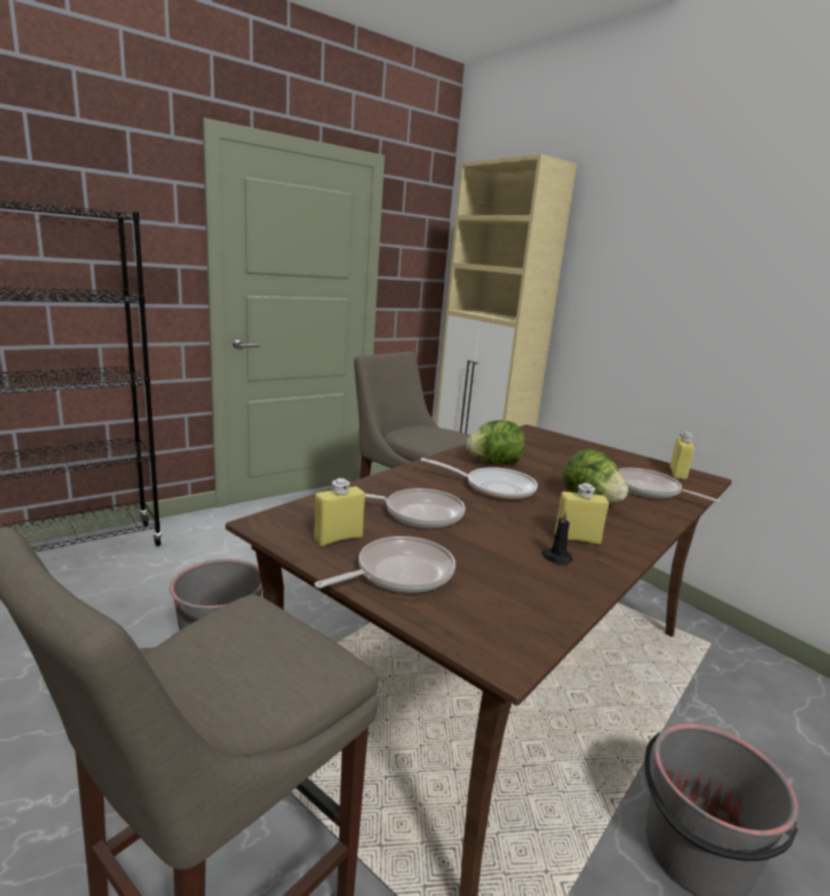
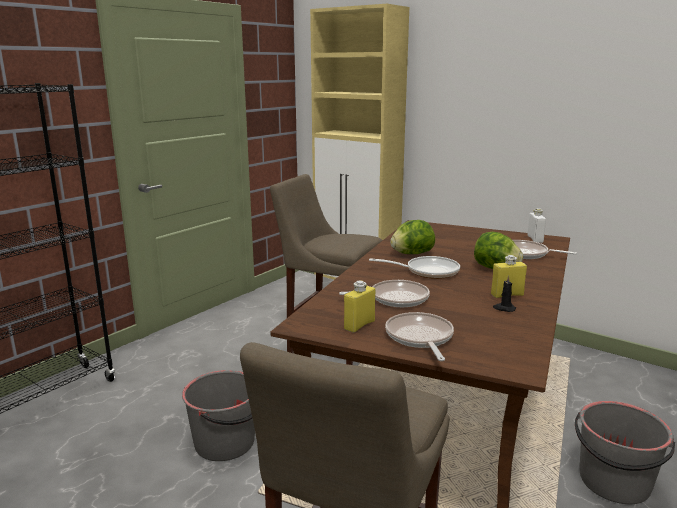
camera: 15 degrees left, 0 degrees up
frying pan [314,536,456,593] -> frying pan turned 45 degrees counterclockwise [385,312,454,361]
yellow bottle [670,432,695,479] -> white bottle [527,208,546,243]

